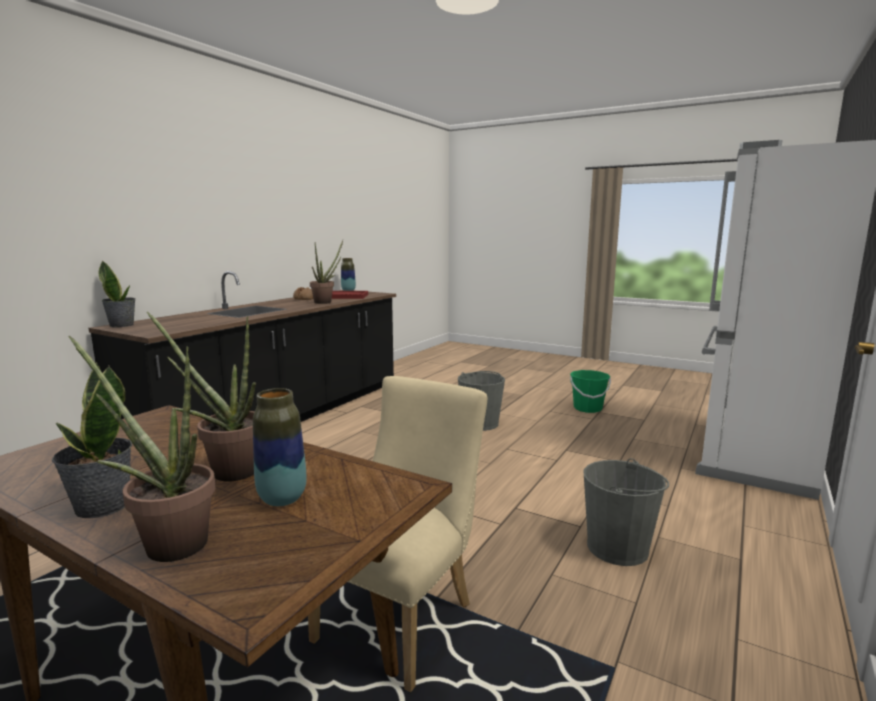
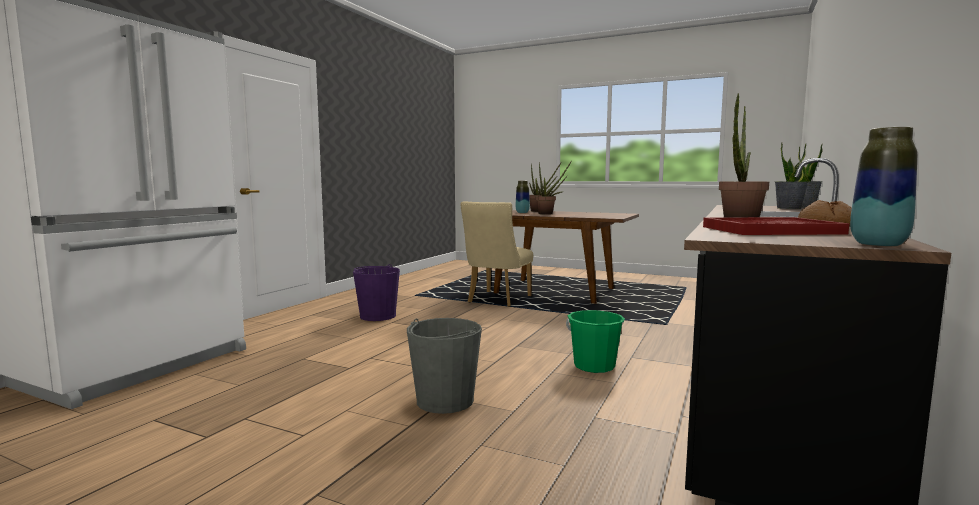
camera: 175 degrees right, 5 degrees down
potted plant [52,362,132,518] -> potted plant moved to [775,142,808,209]
green bucket [570,370,611,413] -> green bucket moved to [566,310,625,373]
grey bucket [583,458,669,566] -> purple bucket [353,264,400,321]

